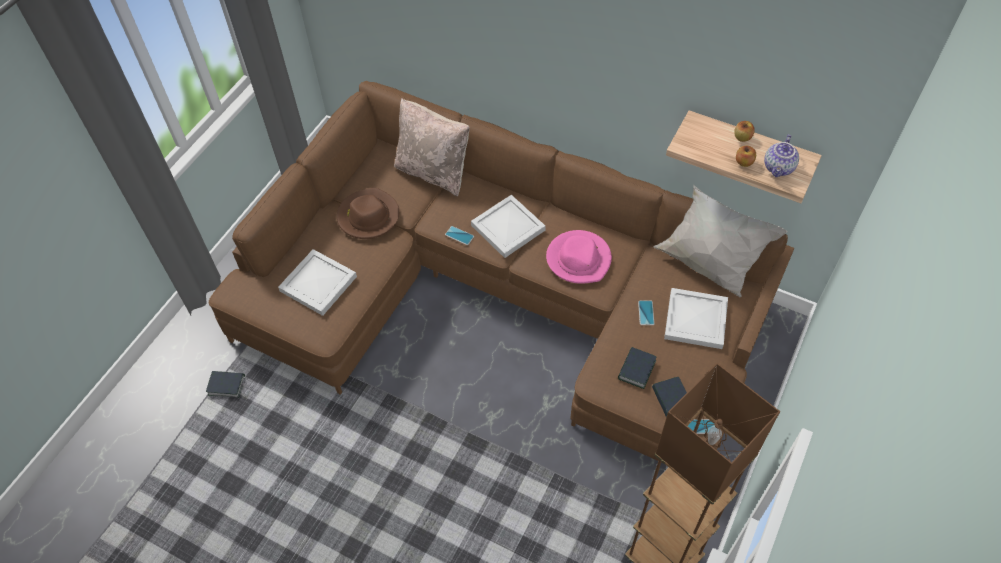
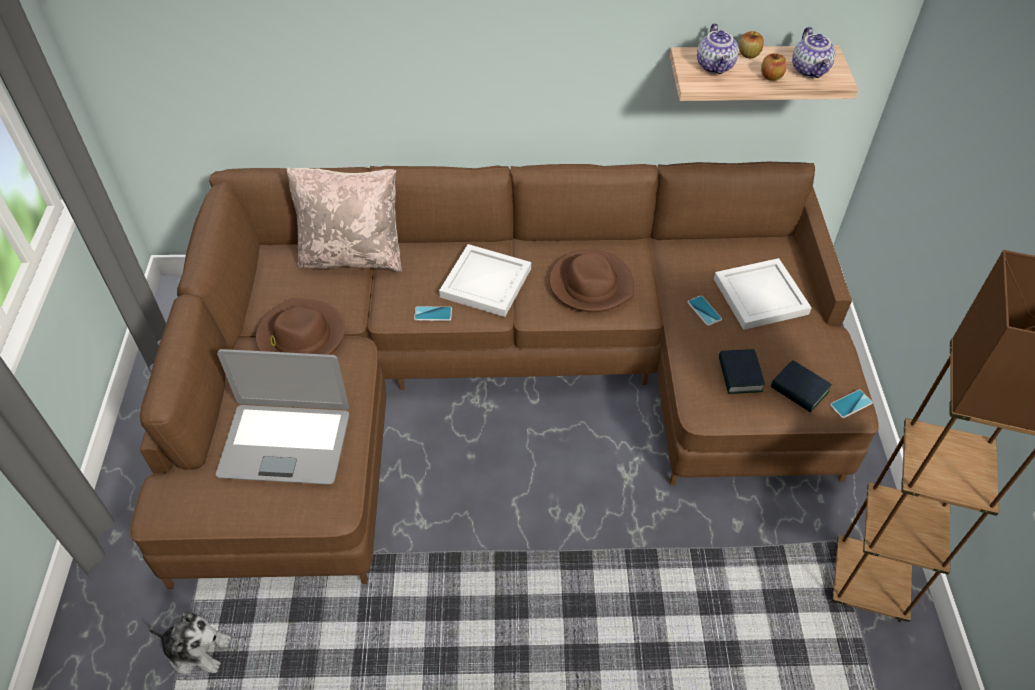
camera: 30 degrees left, 5 degrees down
book [206,371,245,398] -> plush toy [147,612,231,675]
white tray [278,249,357,316] -> laptop [216,349,349,485]
pink hat [546,230,612,284] -> brown hat [549,250,634,312]
white pillow [653,184,787,298] -> none
none -> teapot [697,23,739,74]

